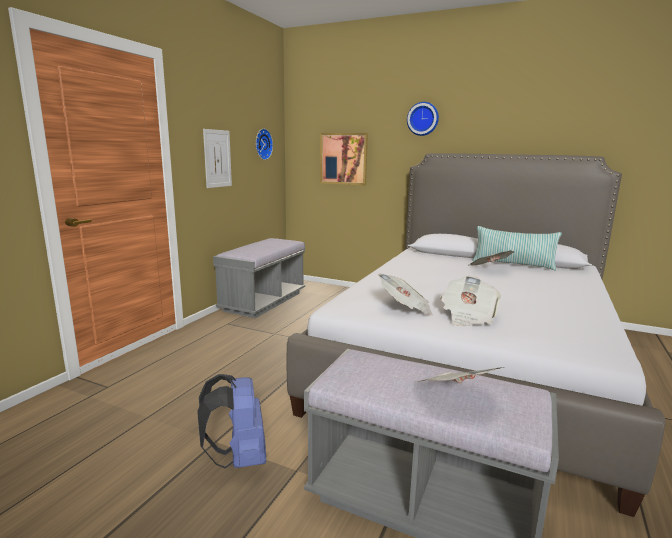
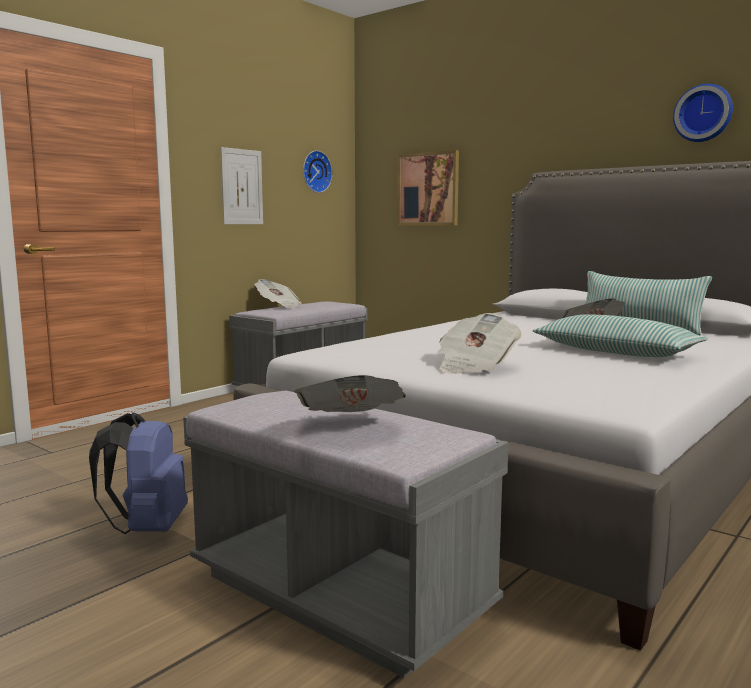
camera: 15 degrees right, 5 degrees down
newspaper [378,273,433,315] -> newspaper moved to [255,279,302,309]
wall clock [407,102,439,136] -> wall clock moved to [673,84,733,142]
none -> pillow [533,314,708,357]

